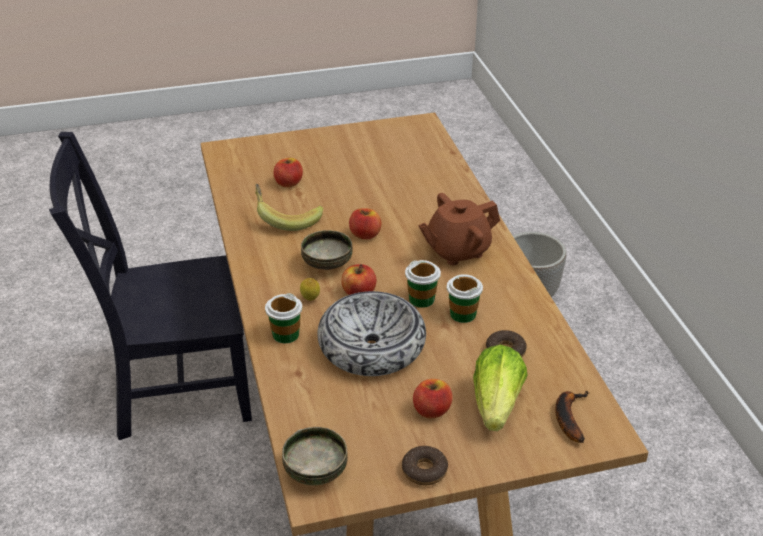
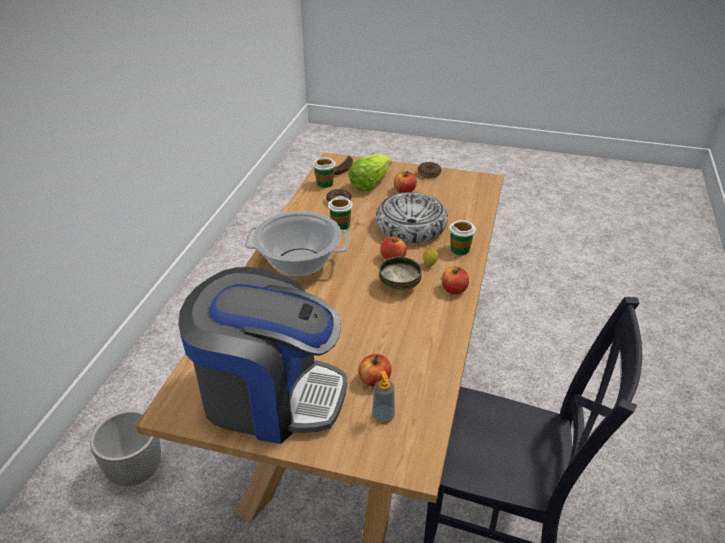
camera: 150 degrees left, 0 degrees up
banana [255,184,323,231] -> none
bowl [282,427,348,486] -> none
apple [349,208,381,239] -> apple moved to [442,267,469,294]
cup [405,260,441,308] -> cup moved to [313,157,336,188]
brown teapot [419,193,500,265] -> cooking pot [244,211,350,277]
none -> coffee machine [178,267,347,444]
none -> soap dispenser [372,371,395,424]

